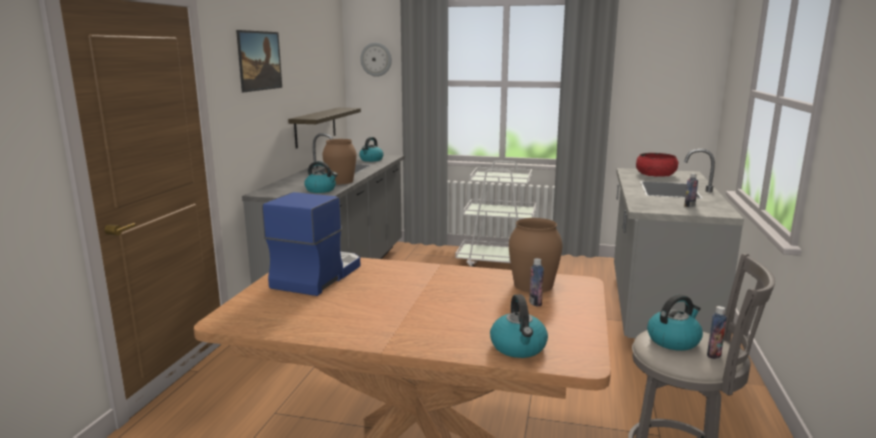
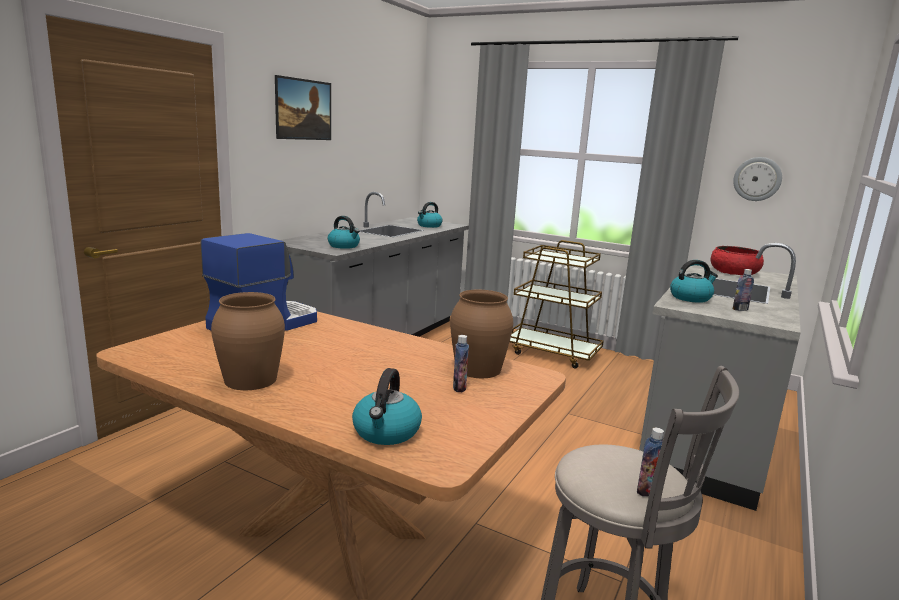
camera: 15 degrees right, 0 degrees up
shelf [288,108,361,149] -> none
brown vase [323,139,357,184] -> brown vase moved to [211,292,285,390]
wall clock [360,43,392,77] -> wall clock moved to [733,157,782,201]
white cart [456,161,537,267] -> brown cart [510,240,604,369]
kettle [647,294,703,351] -> kettle moved to [670,260,718,303]

